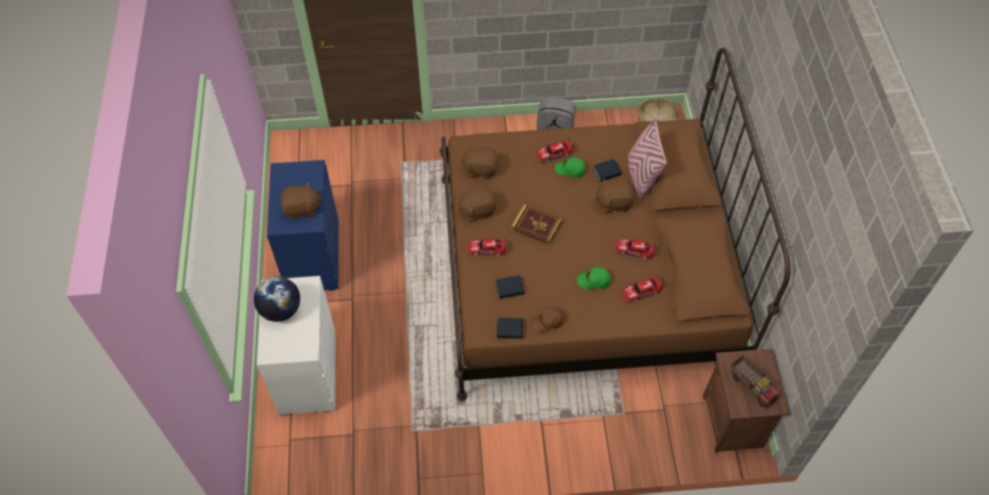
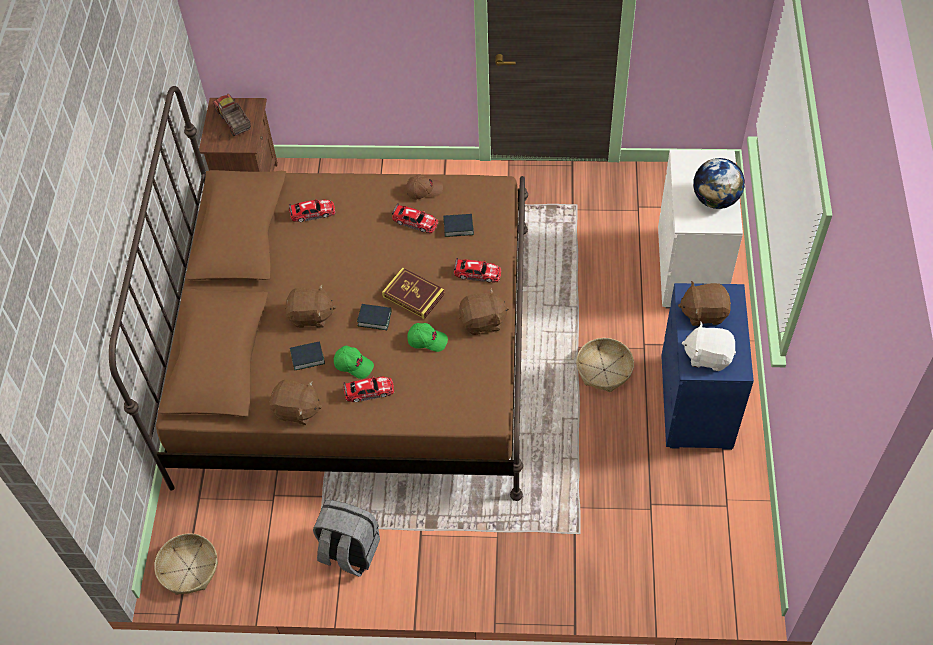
camera: 170 degrees left, 0 degrees up
brown plush toy [460,144,499,179] -> brown plush toy moved to [269,380,322,425]
book [497,318,523,339] -> book moved to [357,304,392,330]
green cap [577,267,611,289] -> green cap moved to [407,323,448,352]
toy car [615,239,656,259] -> toy car moved to [392,203,438,233]
pink pillow [628,118,667,199] -> none
none -> basket [576,338,634,392]
none -> white plush toy [682,322,736,371]

